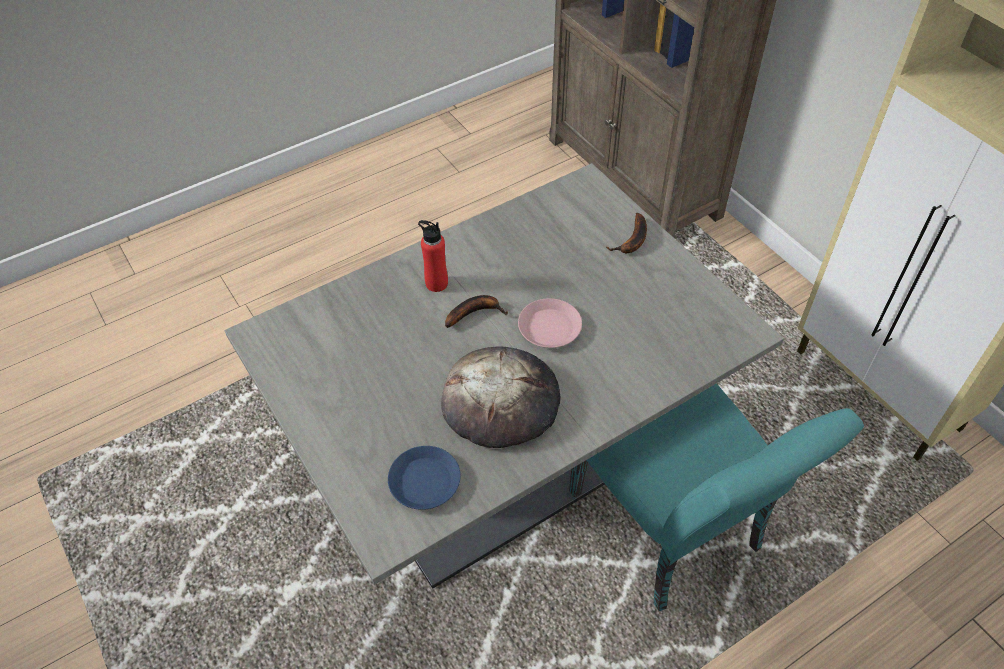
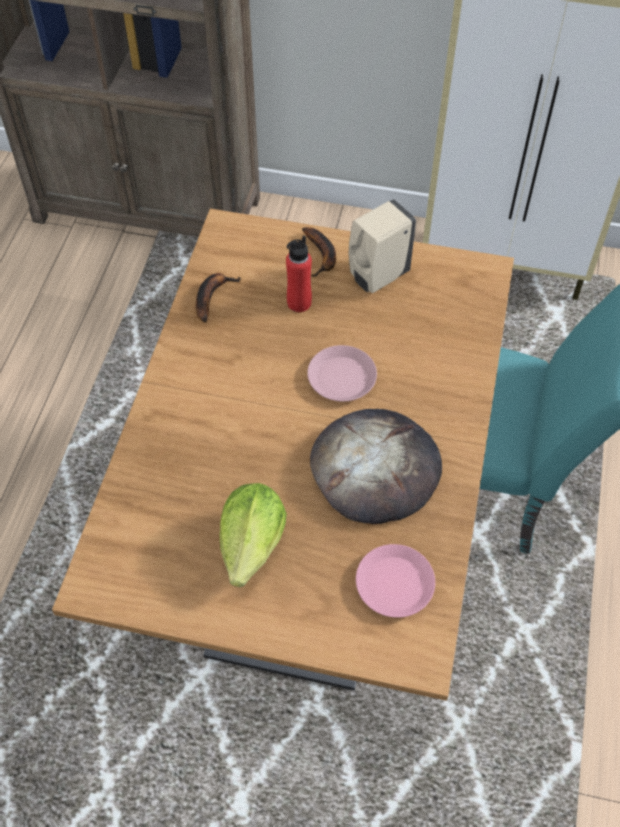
camera: 45 degrees left, 5 degrees up
grey dining table [225,163,784,589] -> brown dining table [52,208,514,701]
blue plate [388,446,461,510] -> pink plate [356,544,435,618]
red bottle [418,220,448,292] -> red bottle moved to [286,235,312,312]
banana [445,295,508,328] -> banana moved to [196,273,241,322]
none -> lettuce [219,483,287,587]
none -> beige soap dispenser [349,199,416,293]

